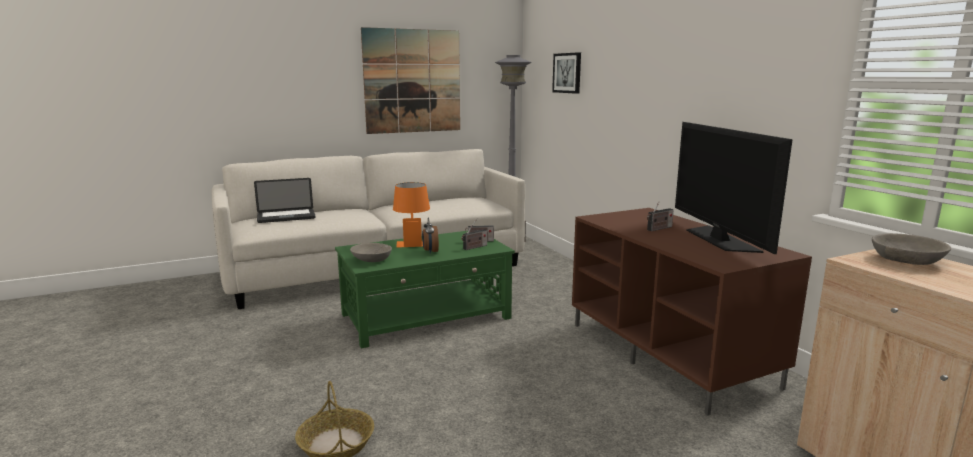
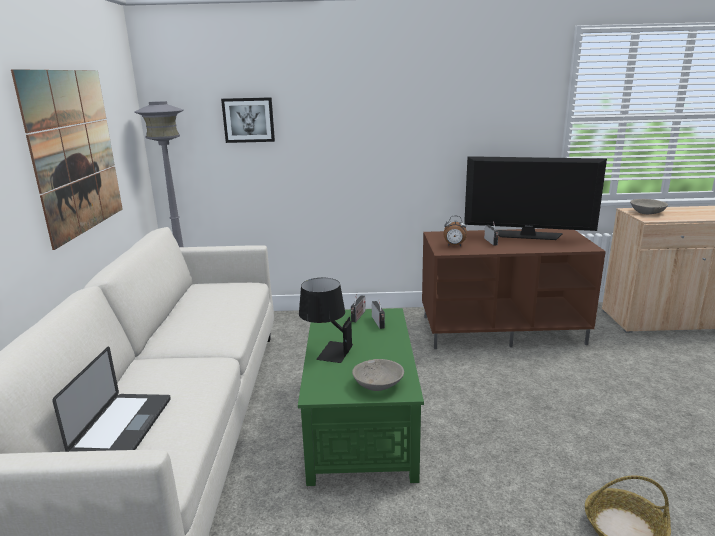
camera: 65 degrees left, 5 degrees up
orange table lamp [393,182,430,248] -> black table lamp [299,278,353,363]
alarm clock [422,218,439,254] -> alarm clock moved to [443,216,467,246]

